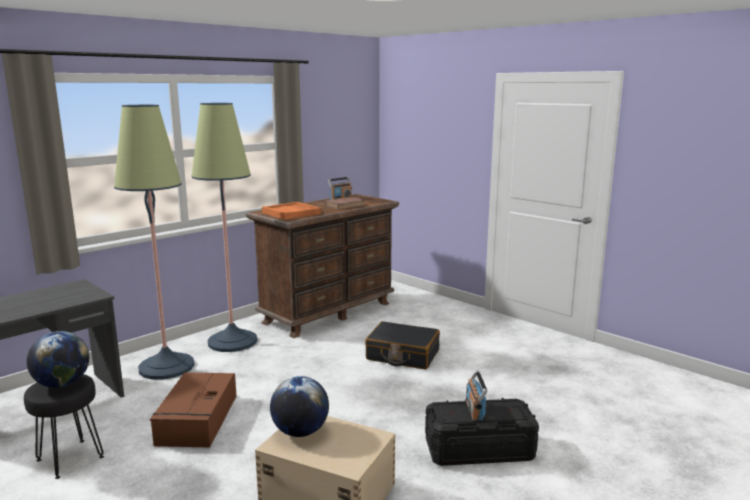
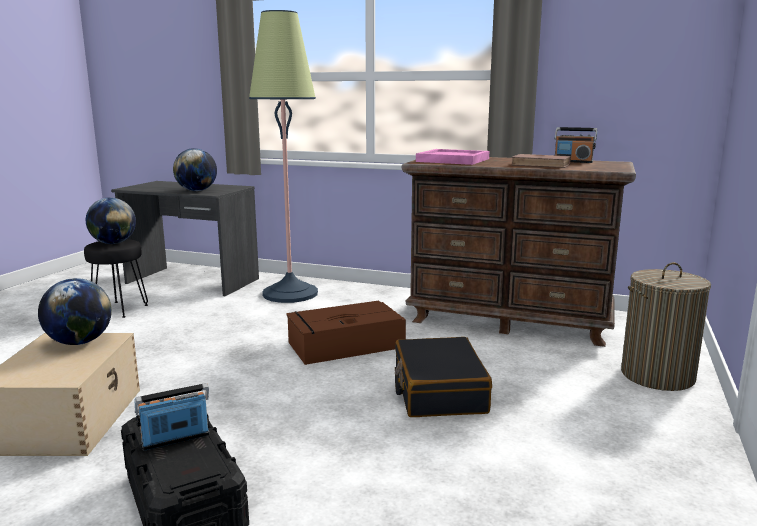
camera: 65 degrees right, 0 degrees up
brown storage box [150,372,236,447] -> brown storage box moved to [286,301,406,365]
floor lamp [192,103,257,352] -> none
orange tray [262,202,321,220] -> pink tray [416,149,489,165]
none -> globe [173,148,217,191]
none -> laundry basket [621,262,711,391]

